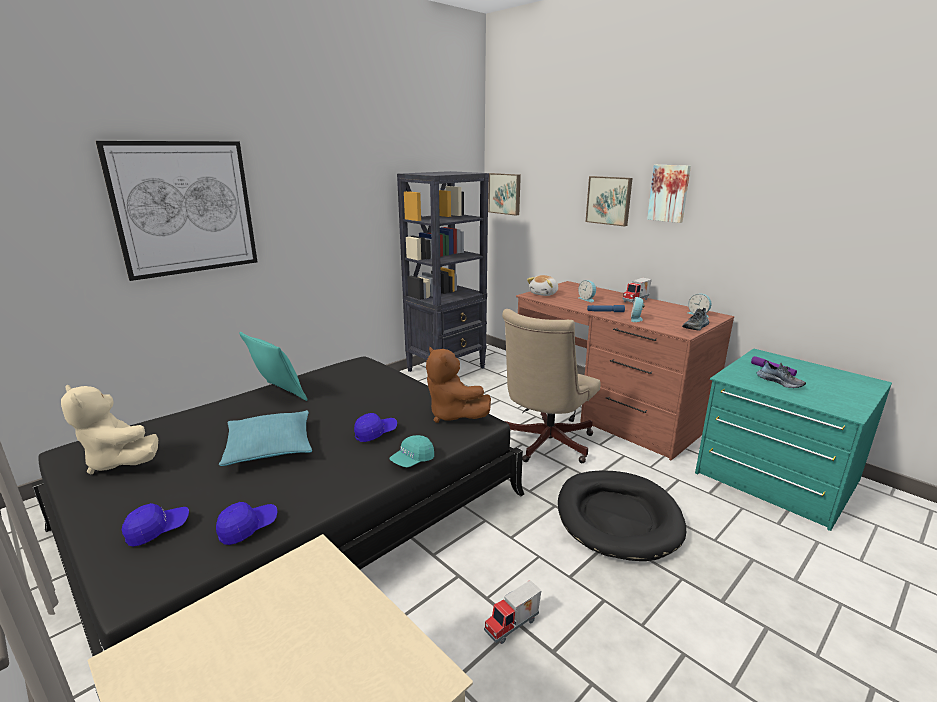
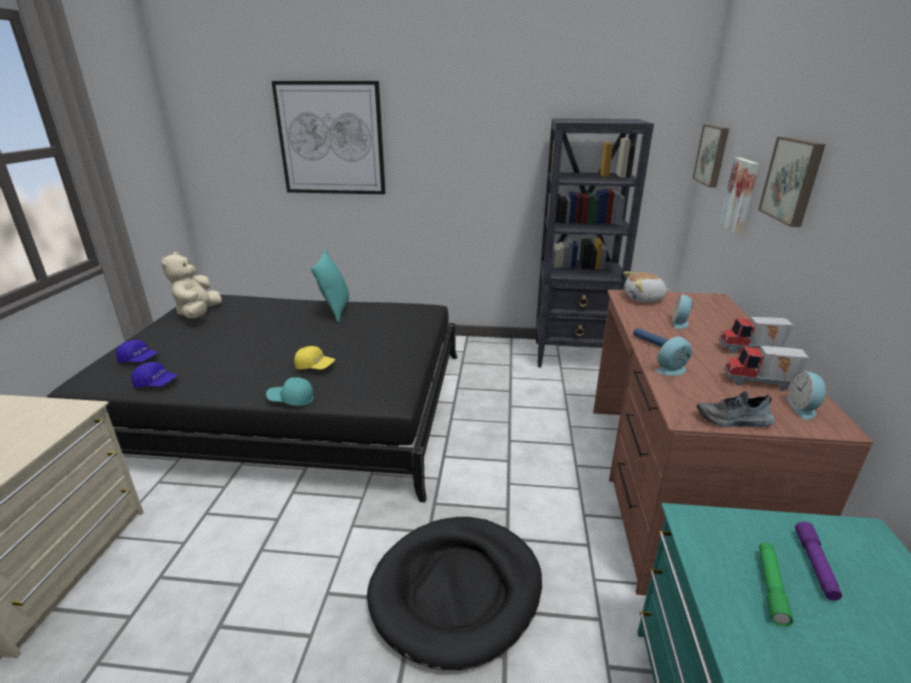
camera: 50 degrees right, 5 degrees up
turquoise pillow [219,410,312,466] -> none
blue cap [354,413,397,442] -> yellow cap [294,346,335,369]
brown plush toy [426,346,491,423] -> none
toy truck [484,580,542,644] -> toy truck moved to [724,345,809,391]
beige office chair [502,309,601,463] -> none
picture [647,165,691,223] -> picture moved to [719,158,760,234]
shoe [757,360,806,388] -> green flashlight [759,543,793,627]

